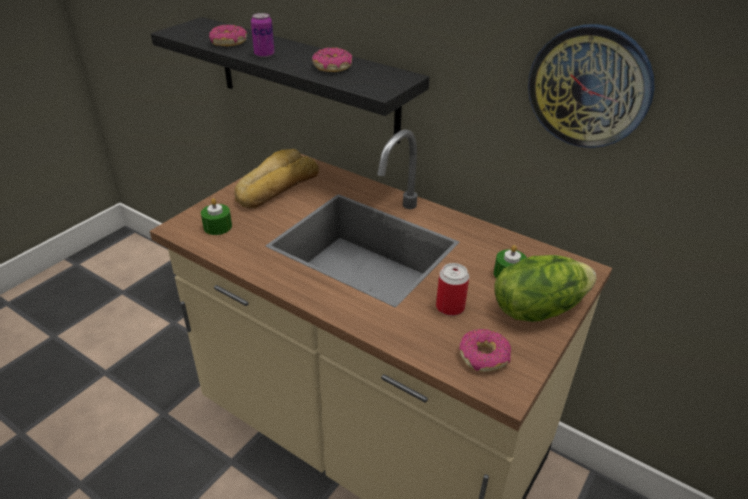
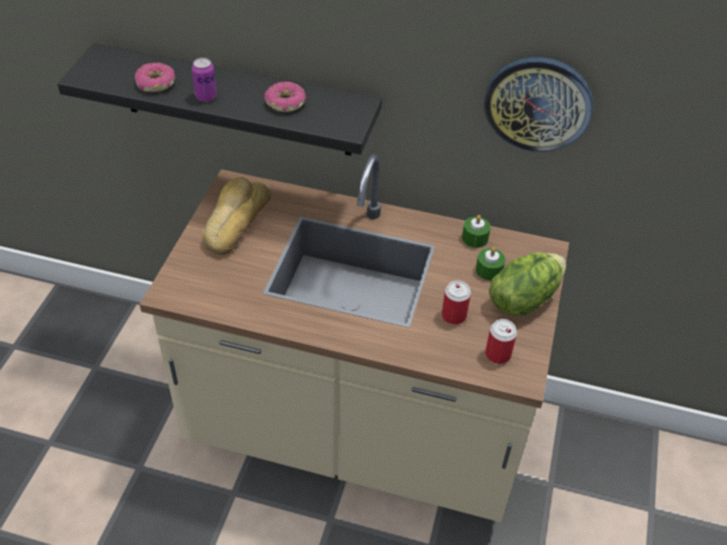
camera: 20 degrees left, 10 degrees up
green candle [201,198,232,235] -> green candle moved to [462,215,491,248]
donut [459,329,511,372] -> can [485,319,517,364]

